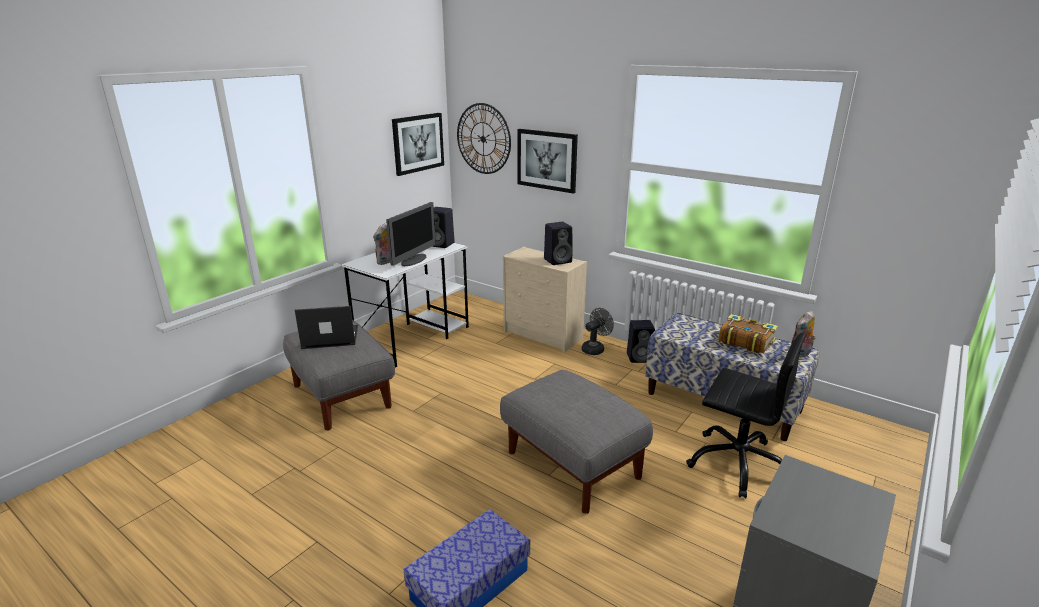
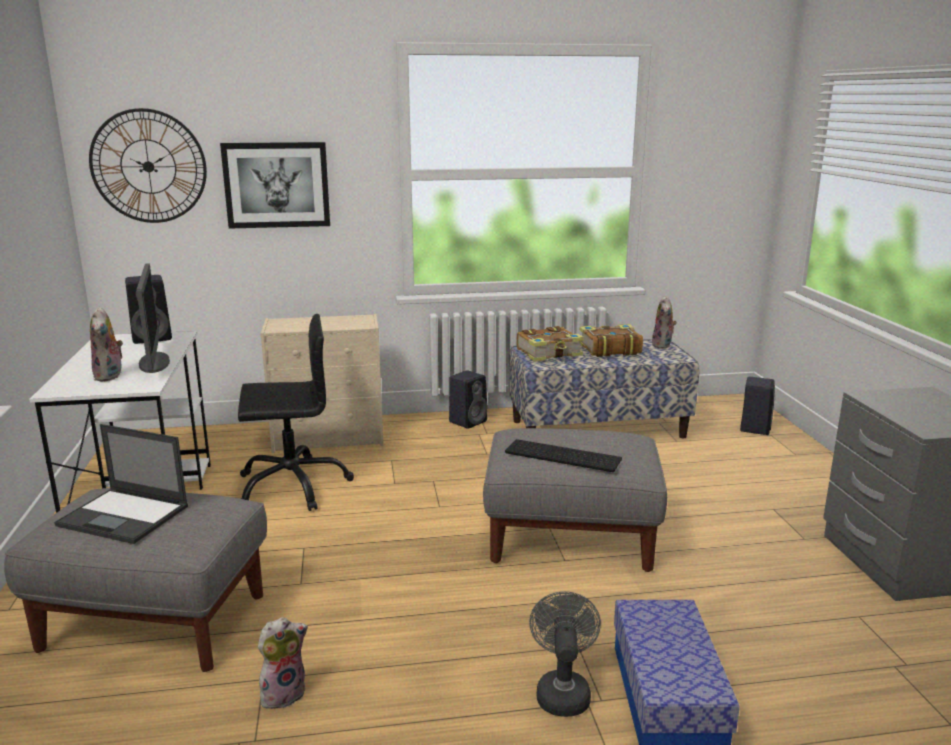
camera: 45 degrees left, 5 degrees down
laptop [295,306,358,349] -> laptop turned 105 degrees counterclockwise [54,424,188,544]
picture [392,113,444,176] -> none
black speaker [544,222,572,265] -> black speaker moved to [740,377,775,435]
grey fan [582,308,614,355] -> grey fan moved to [529,591,601,717]
black office chair [686,332,806,498] -> black office chair moved to [238,314,354,511]
none -> plush toy [258,617,308,709]
none -> keyboard [505,439,622,472]
none -> book [517,326,584,362]

